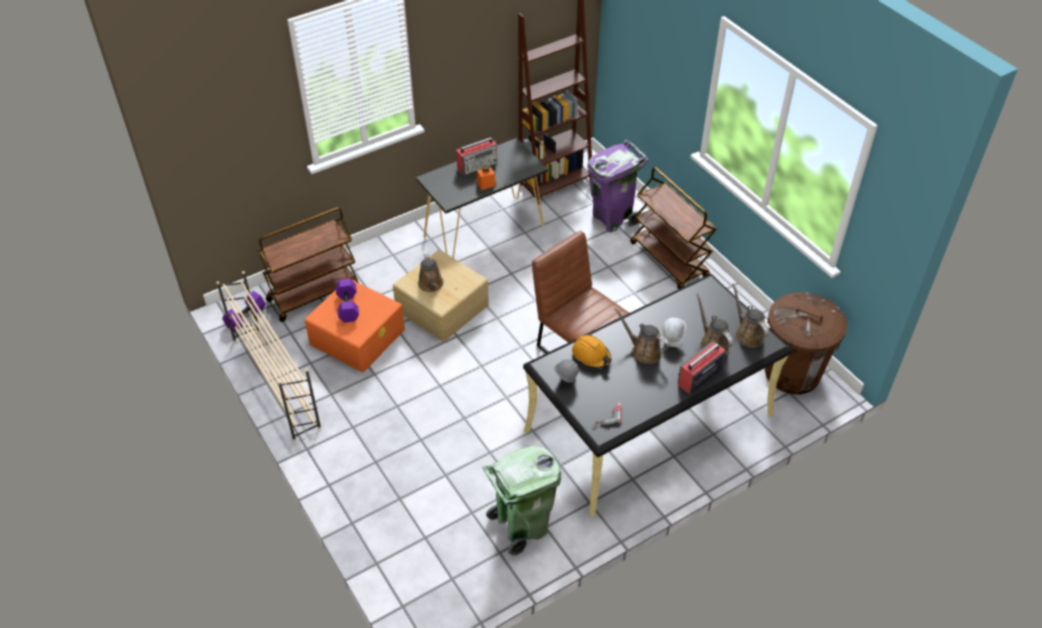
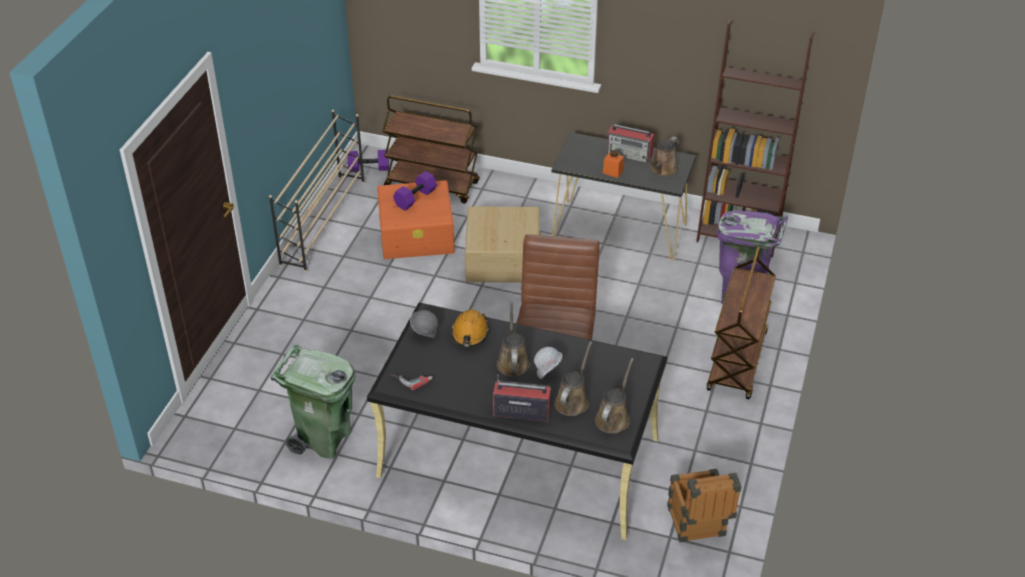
camera: 50 degrees right, 5 degrees down
brown watering can [418,253,444,292] -> brown watering can moved to [645,136,679,177]
brown trash can [765,292,847,394] -> crate [667,469,742,543]

